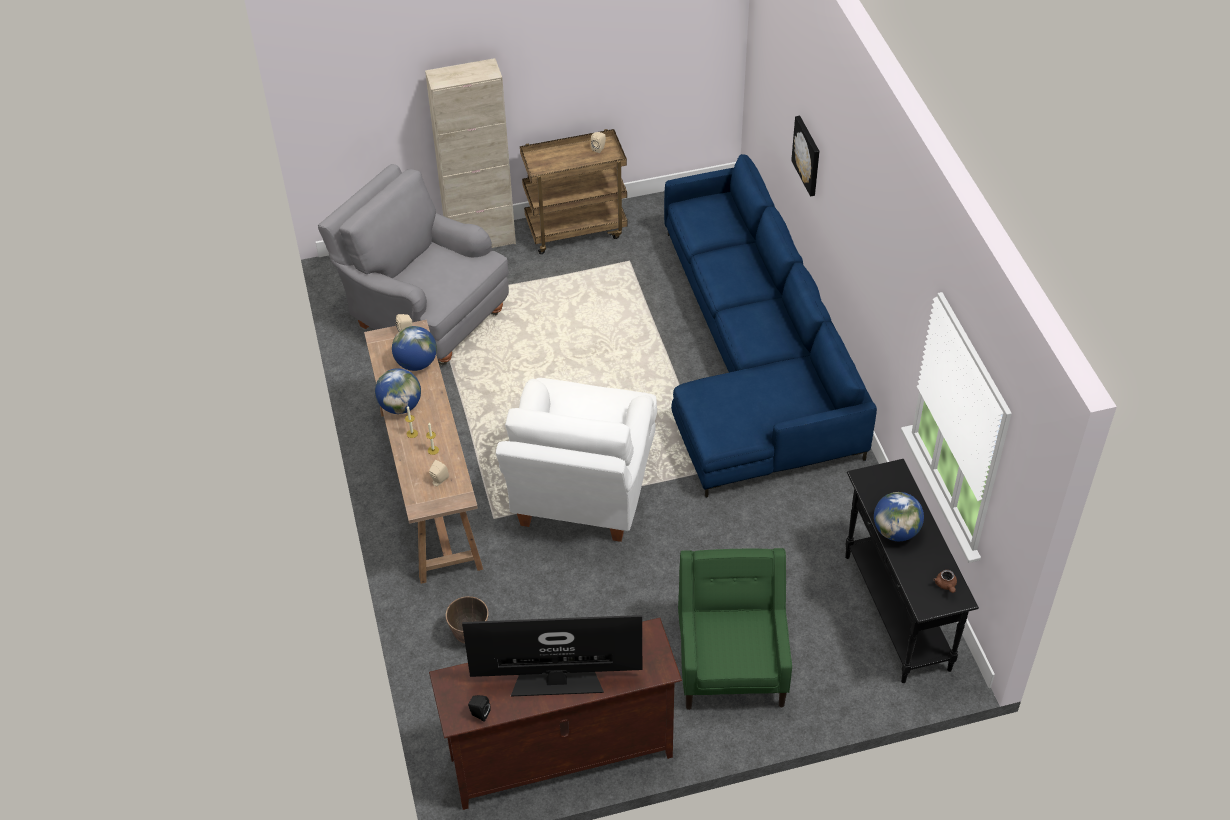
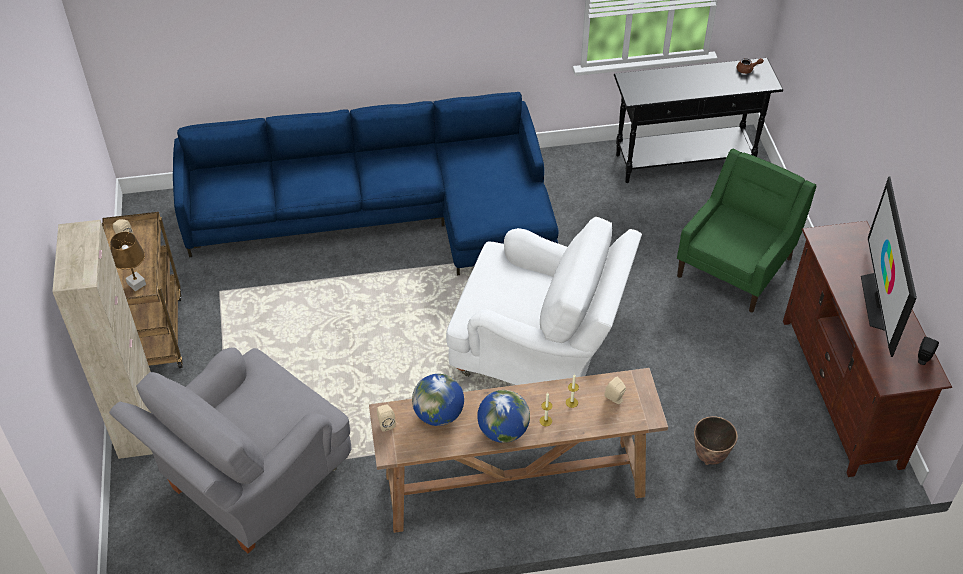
camera: 85 degrees left, 0 degrees up
green armchair [678,548,792,710] -> green armchair turned 120 degrees clockwise [677,149,816,313]
picture [791,116,819,197] -> none
globe [874,492,924,541] -> none
none -> brown table lamp [110,232,146,291]

